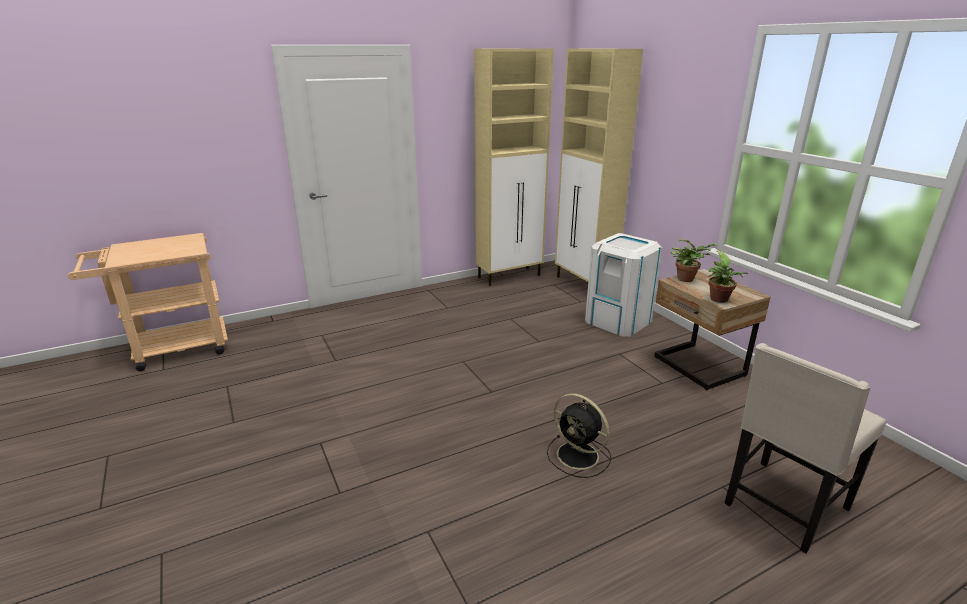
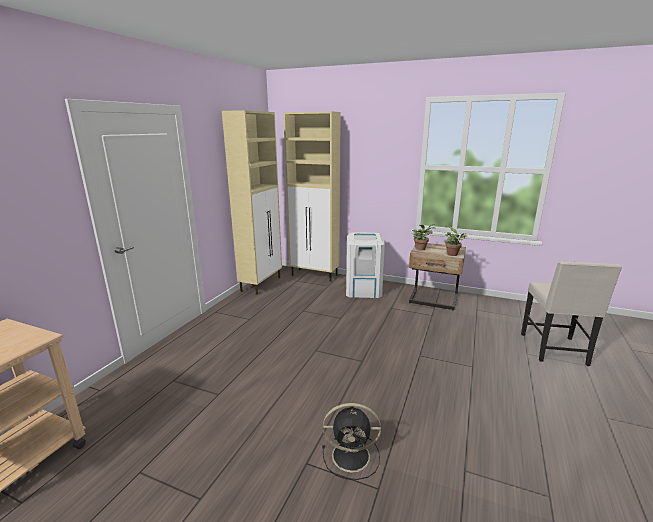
camera: 40 degrees left, 5 degrees down
black fan [547,393,611,478] -> black fan moved to [322,403,381,480]

